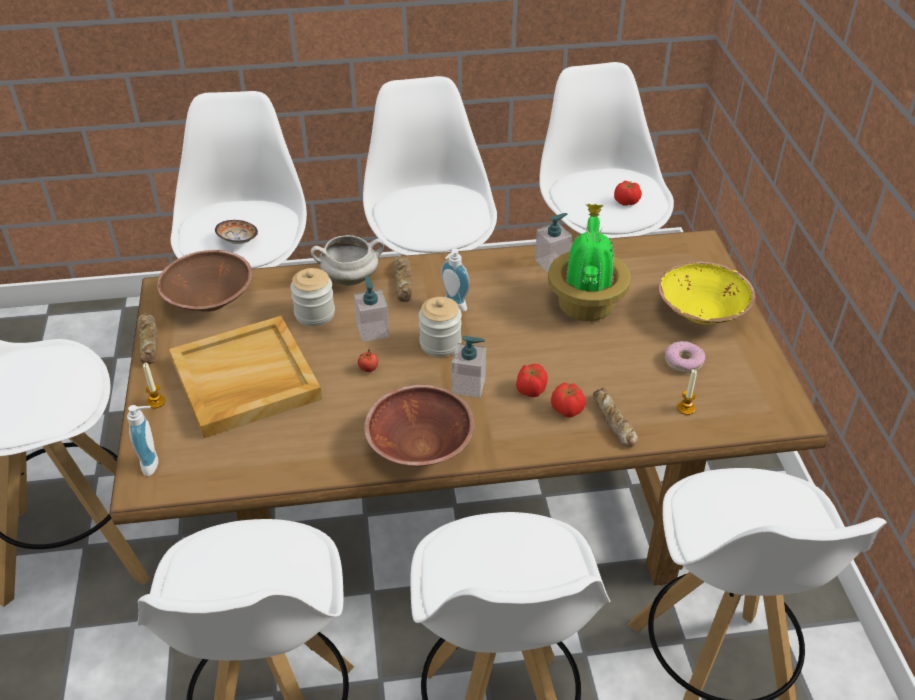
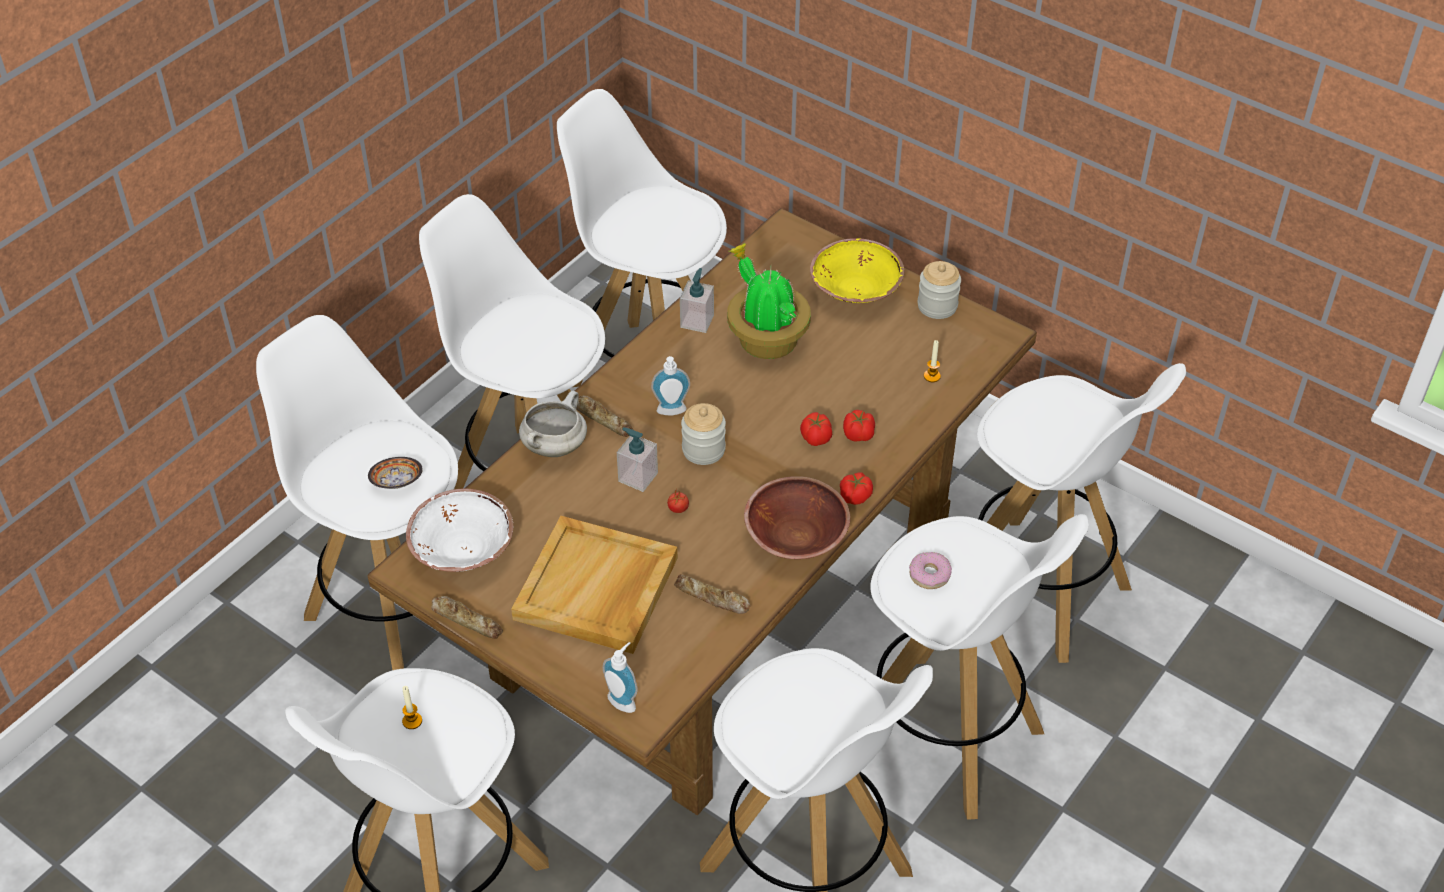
camera: 45 degrees left, 5 degrees up
candle [143,363,165,408] -> candle moved to [402,686,422,729]
brown bowl [157,250,252,312] -> white bowl [406,488,513,572]
jar [290,268,335,326] -> jar moved to [917,261,961,319]
soap dispenser [452,336,486,398] -> none
bread [593,388,638,447] -> bread moved to [674,574,750,614]
tomato [614,181,642,206] -> tomato moved to [840,472,873,505]
donut [665,341,705,373] -> donut moved to [909,552,952,589]

